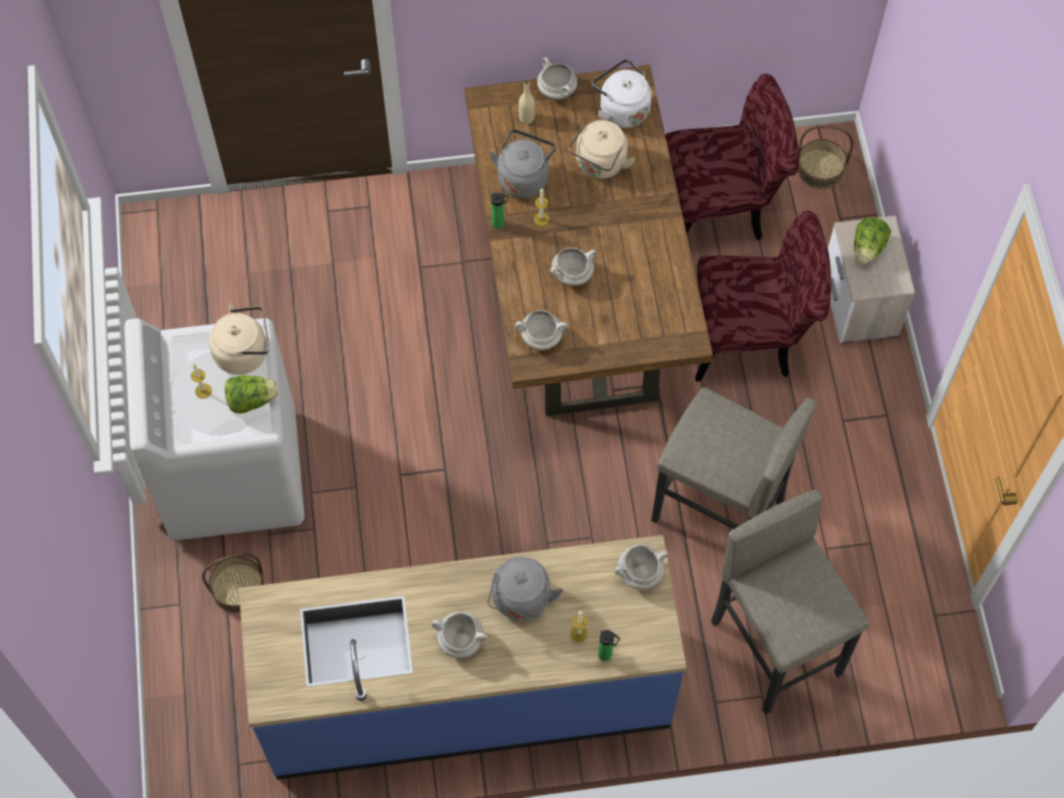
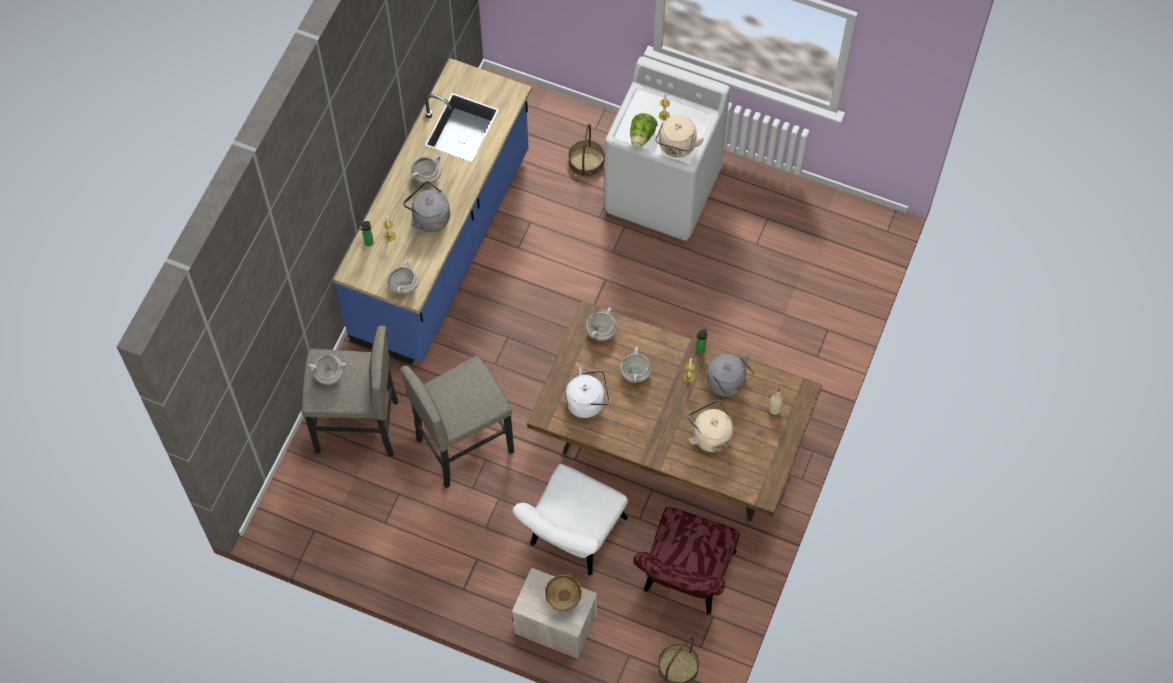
camera: 120 degrees right, 0 degrees up
white cooking pot [537,57,577,100] -> white cooking pot moved to [308,355,346,385]
white kettle [592,59,651,128] -> white kettle moved to [566,367,610,418]
red chair [695,211,831,382] -> white chair [512,464,628,575]
lettuce [854,217,891,264] -> brown bowl [545,575,582,611]

